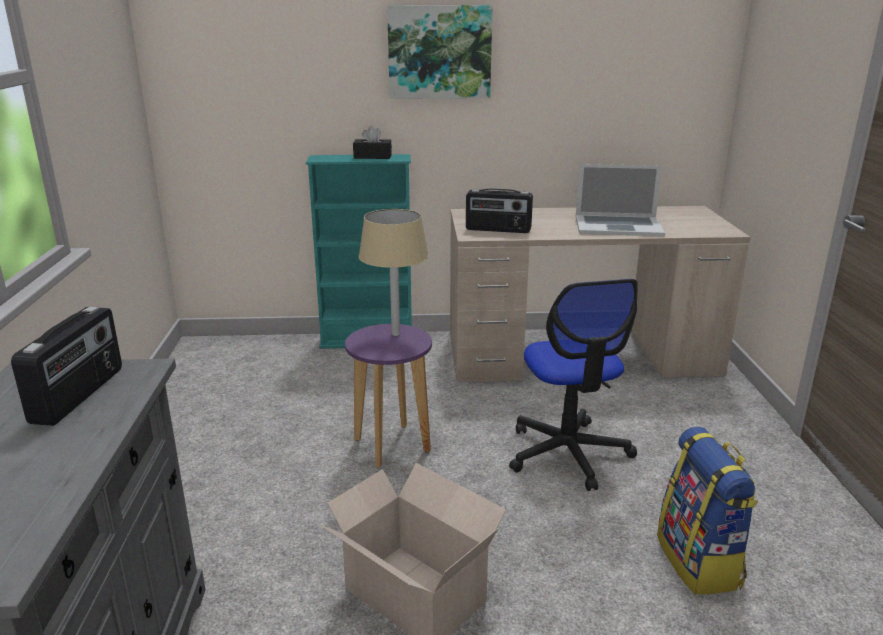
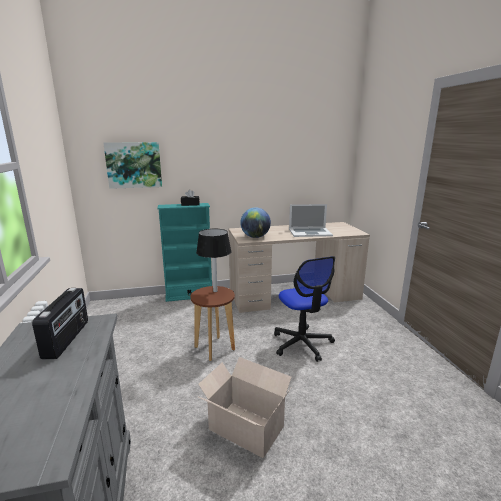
camera: 10 degrees left, 5 degrees down
purple stool [345,324,432,468] -> brown stool [191,286,235,361]
beige table lamp [359,209,429,336] -> black table lamp [196,229,232,292]
picture [387,5,493,99] -> picture moved to [103,142,162,189]
radio [466,188,533,233] -> globe [240,207,271,238]
backpack [657,427,758,595] -> none

